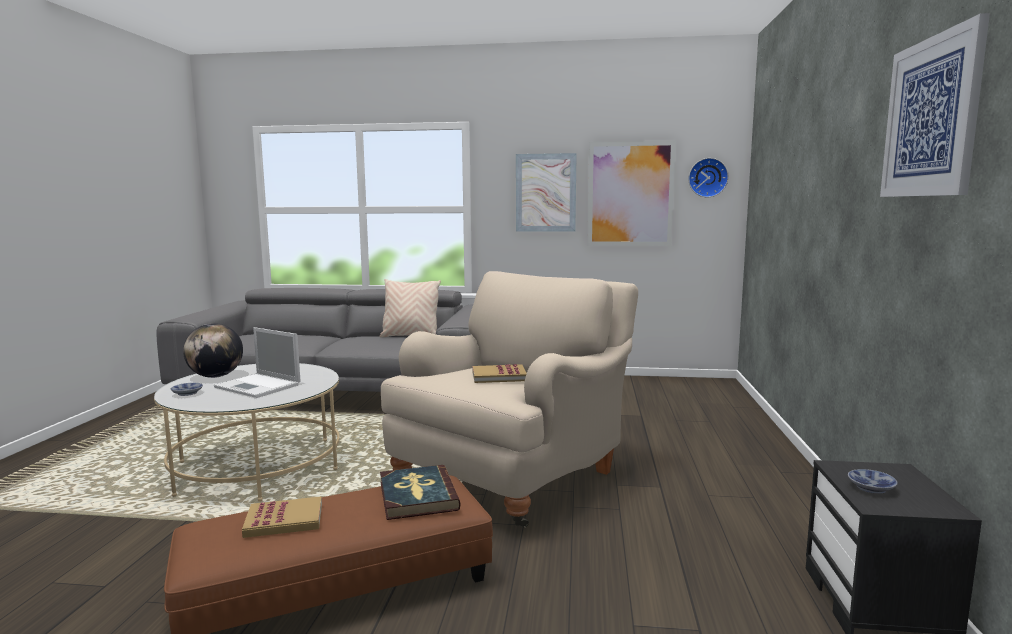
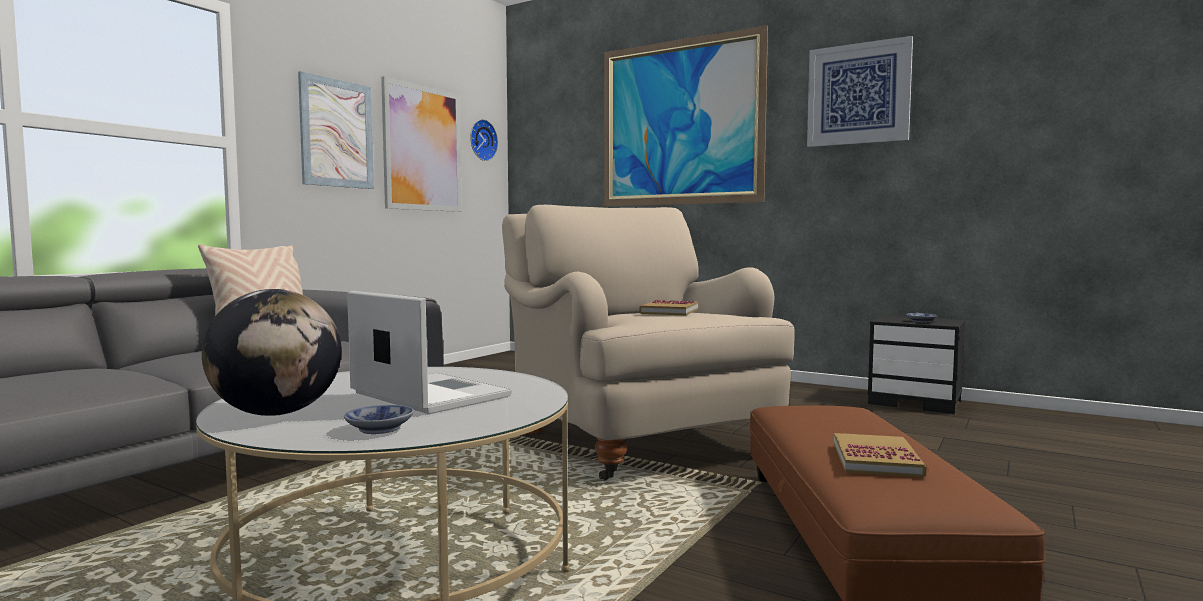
camera: 65 degrees left, 5 degrees down
laptop [214,327,300,398] -> laptop turned 105 degrees counterclockwise [347,291,512,414]
book [380,465,461,520] -> none
none -> picture [604,25,768,207]

